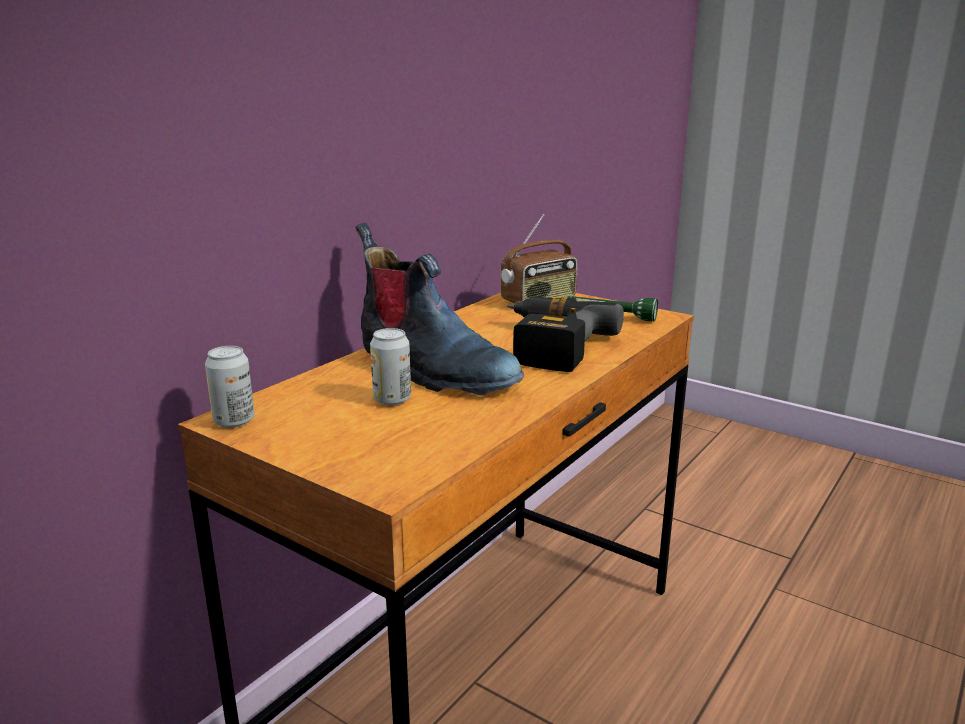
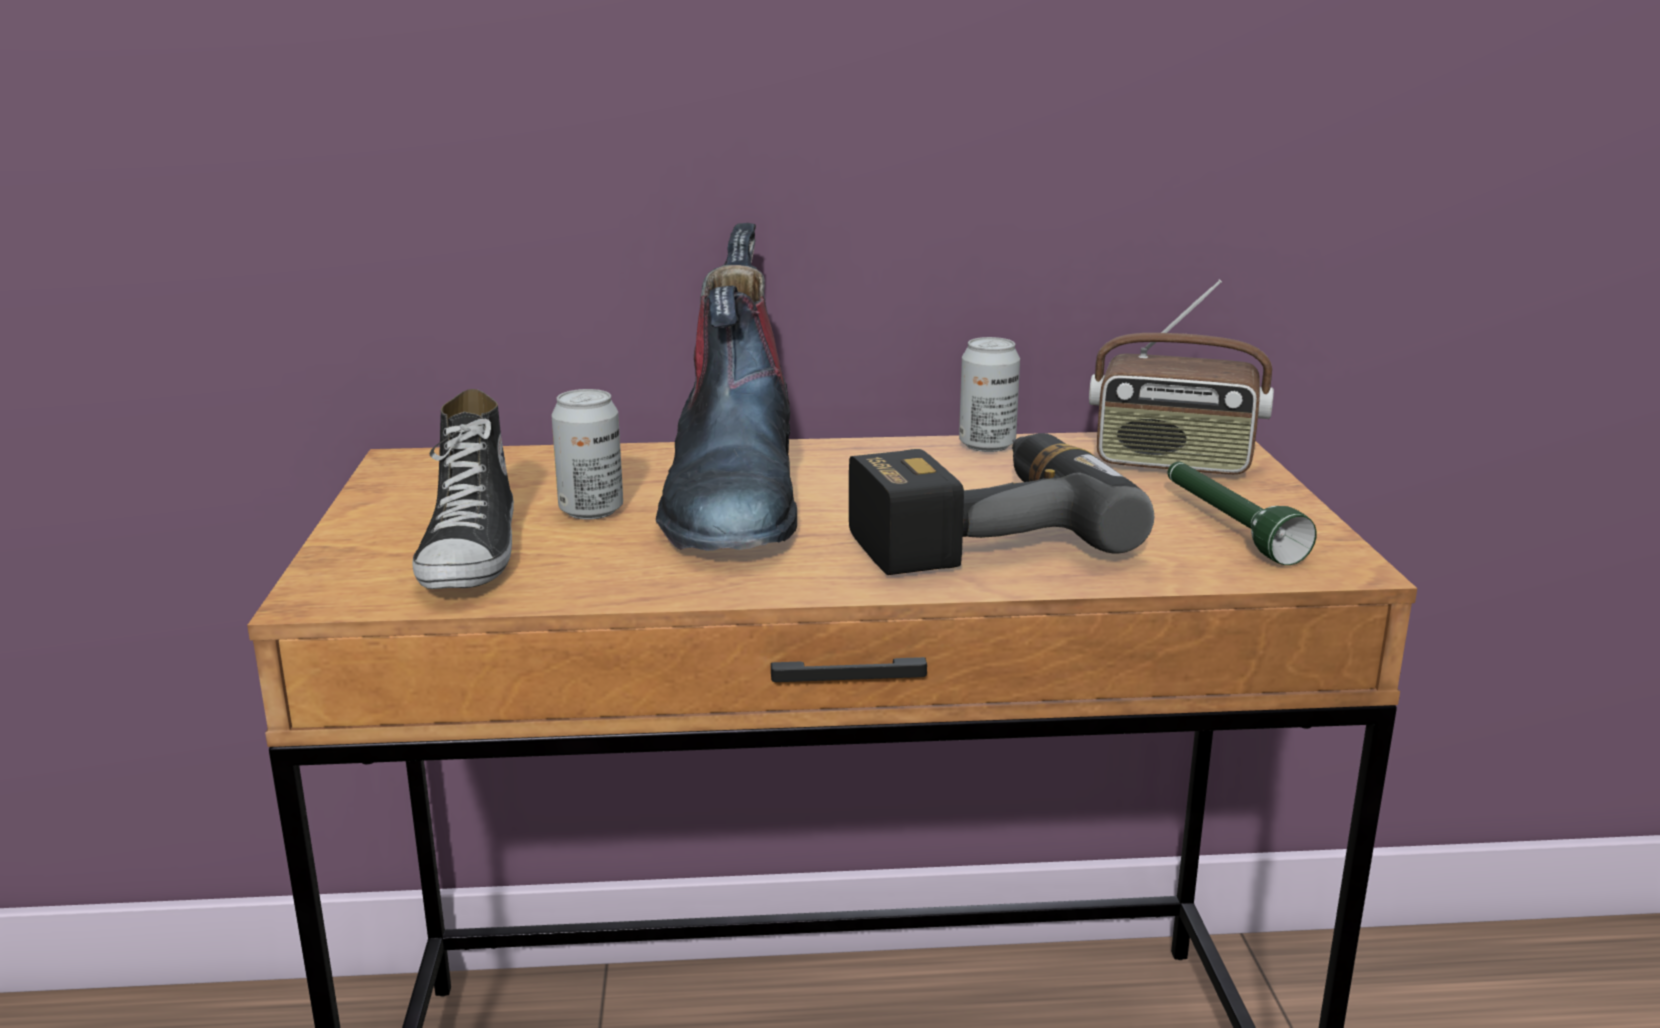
camera: 50 degrees right, 0 degrees up
can [205,346,255,428] -> can moved to [959,337,1020,452]
none -> shoe [412,389,514,589]

